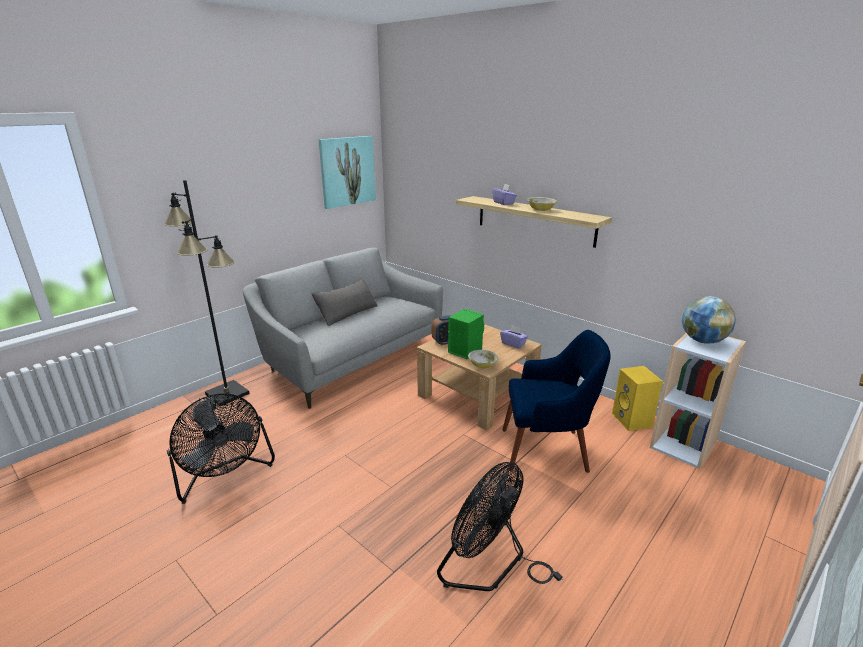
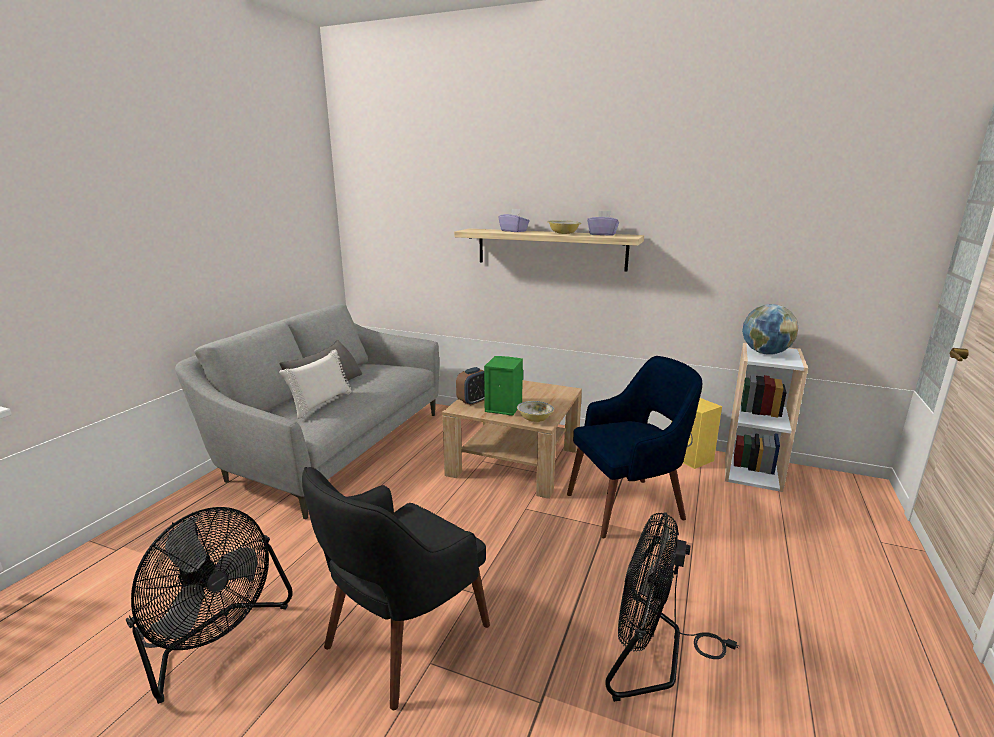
camera: 20 degrees left, 5 degrees down
black floor lamp [164,180,250,405] -> none
picture [319,136,376,209] -> none
purple tissue box [500,325,528,349] -> purple tissue box moved to [587,211,619,236]
none -> white pillow [279,349,352,419]
none -> black armchair [302,467,490,710]

